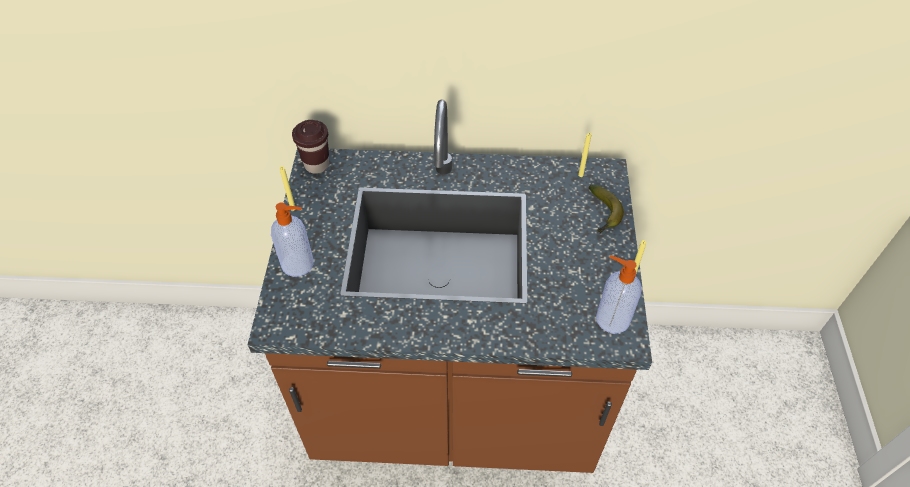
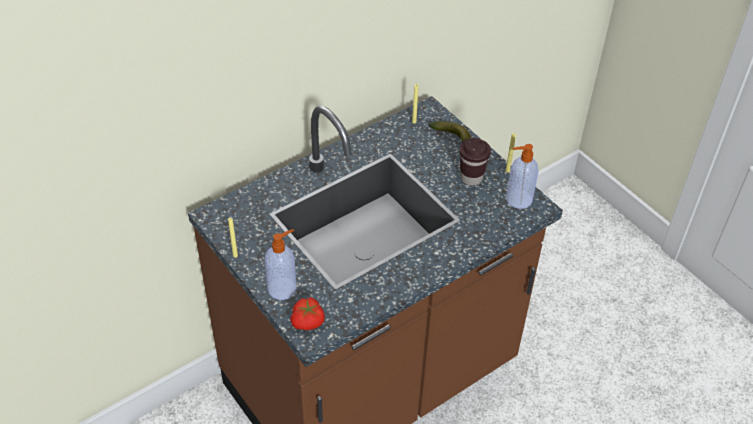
camera: 40 degrees left, 5 degrees down
brown cup [292,120,329,174] -> brown cup moved to [459,138,491,186]
none -> tomato [290,297,325,330]

